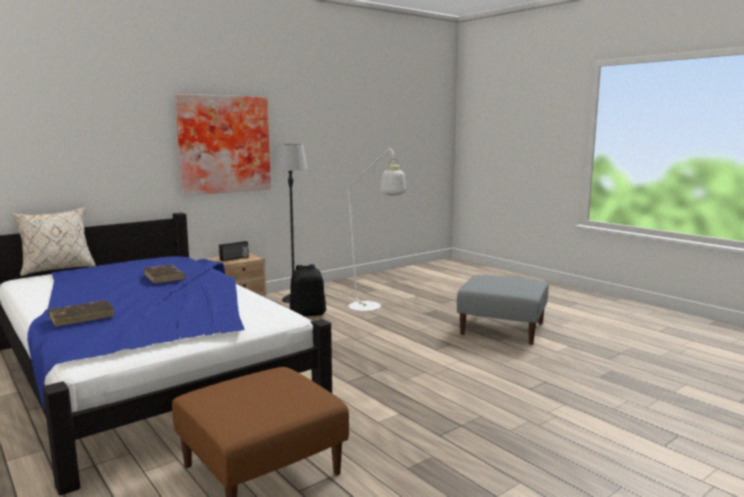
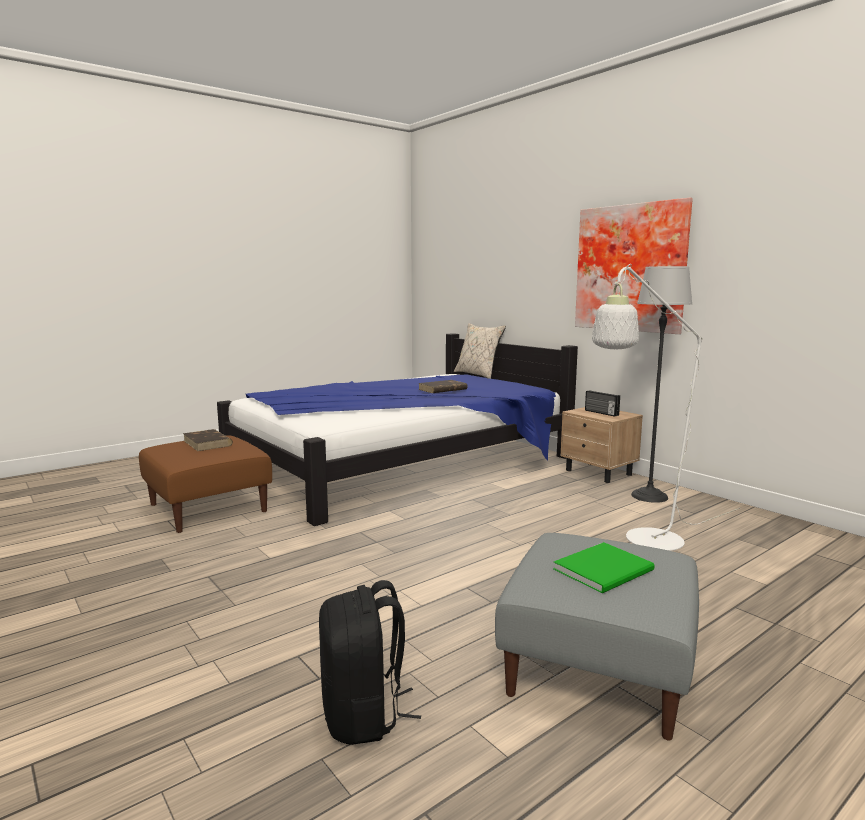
camera: 90 degrees right, 0 degrees up
brown book [48,300,115,327] -> brown book moved to [183,429,233,451]
black backpack [290,264,326,317] -> black backpack moved to [319,580,421,745]
none -> green book [553,542,655,593]

